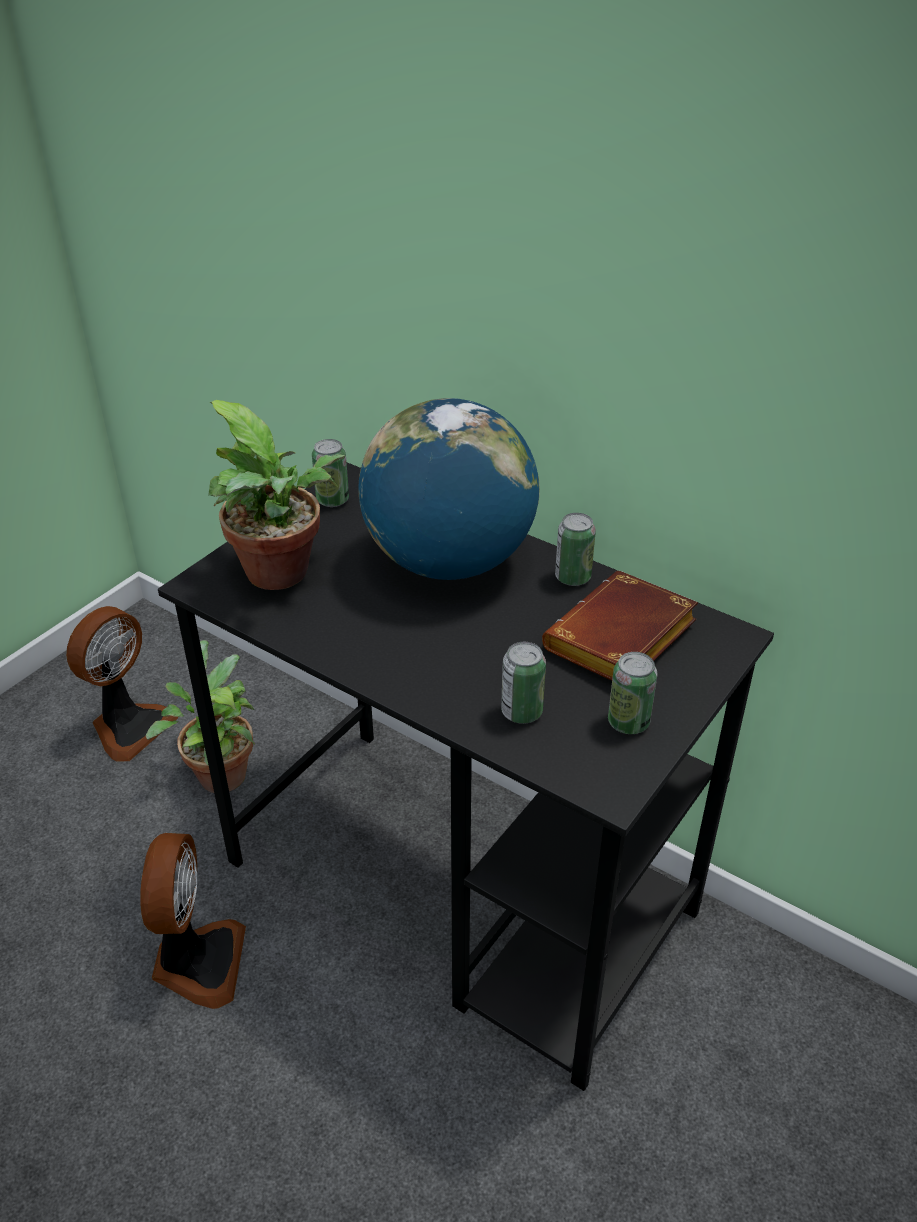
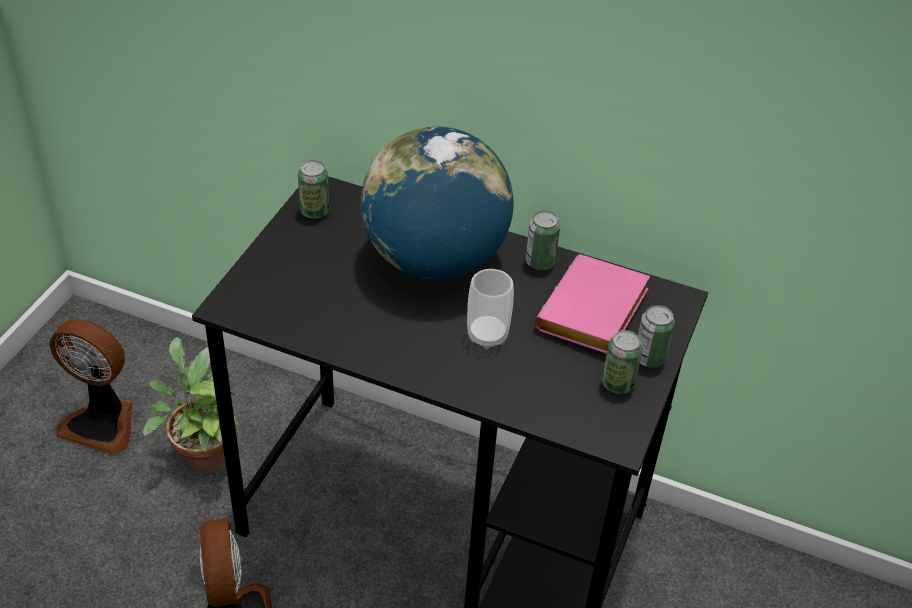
camera: 15 degrees left, 5 degrees up
fan [66,606,178,761] -> fan turned 90 degrees clockwise [49,319,132,455]
potted plant [208,400,345,590] -> none
can [501,642,546,724] -> can moved to [638,305,675,368]
brown book [542,571,698,681] -> pink book [535,255,650,354]
none -> cup [467,269,514,349]

